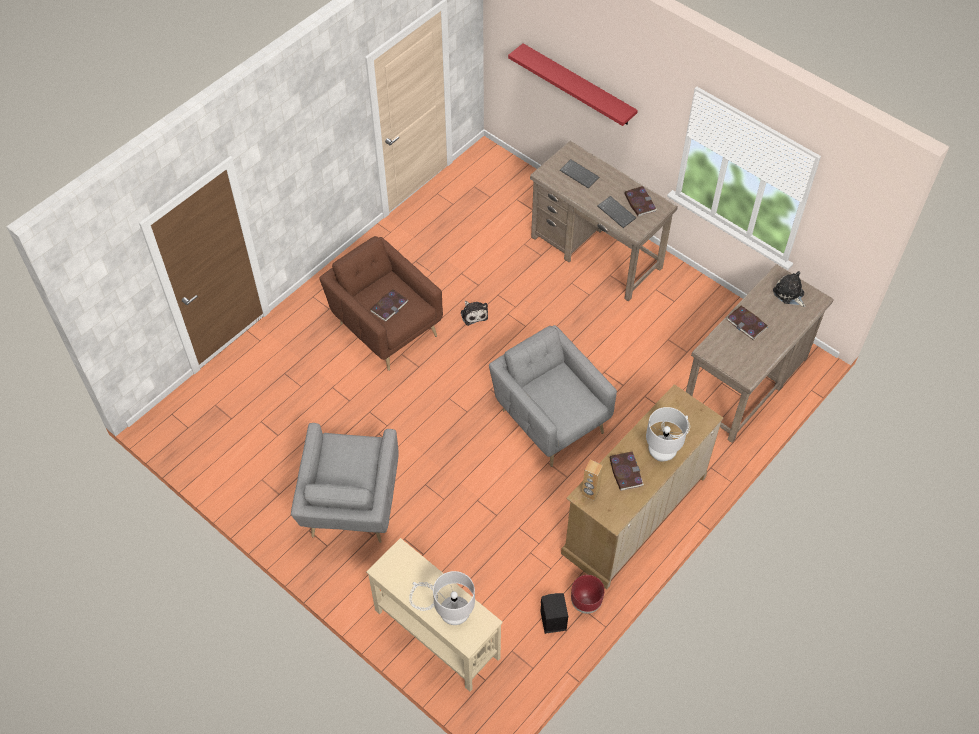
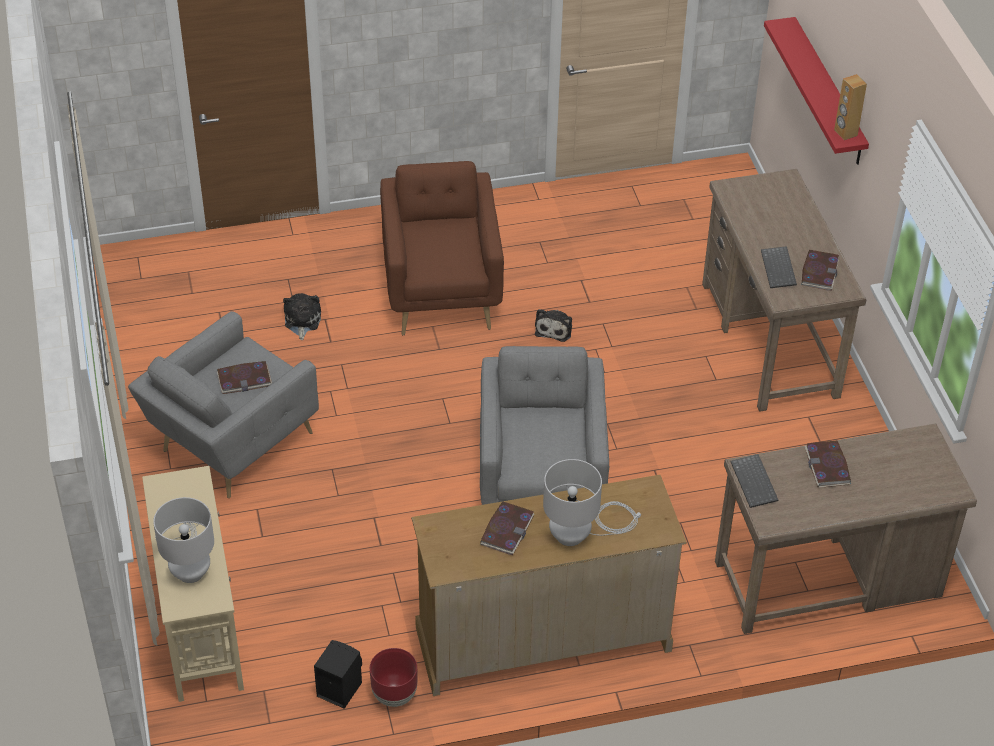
camera: 35 degrees right, 10 degrees down
book [370,289,408,322] -> book moved to [217,361,272,394]
keyboard [560,159,599,189] -> keyboard moved to [731,454,778,508]
brown speaker [581,460,603,500] -> brown speaker moved to [834,74,867,140]
plush toy [773,271,806,307] -> plush toy moved to [283,293,321,340]

